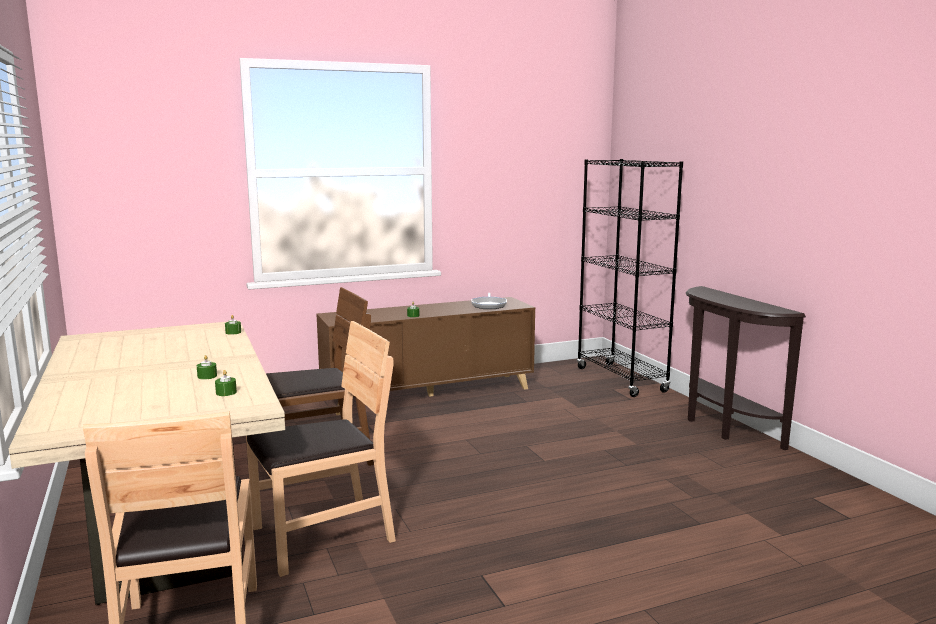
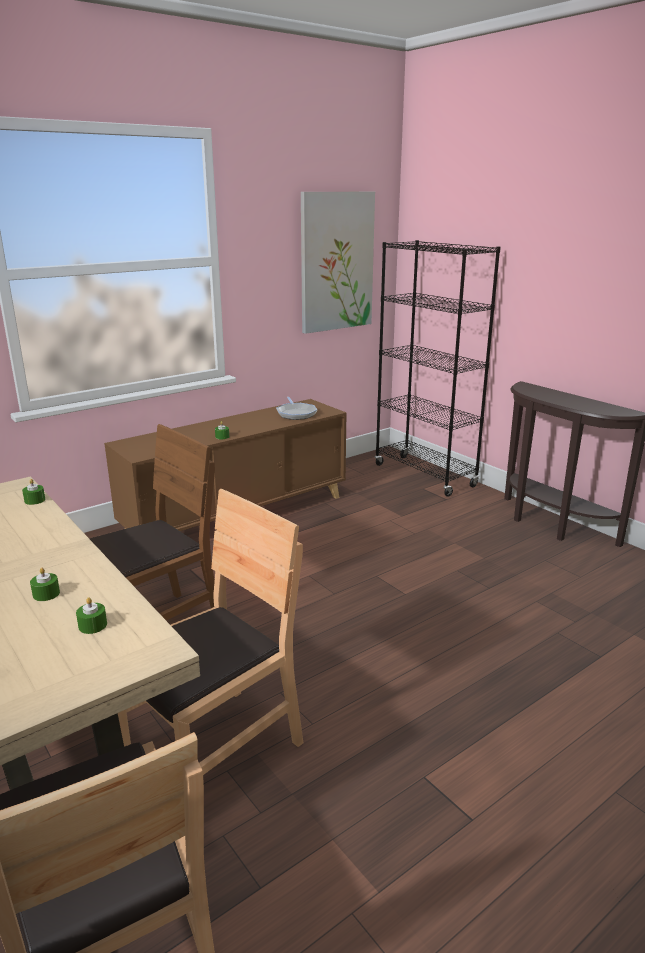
camera: 15 degrees left, 10 degrees up
none -> picture [301,192,375,334]

